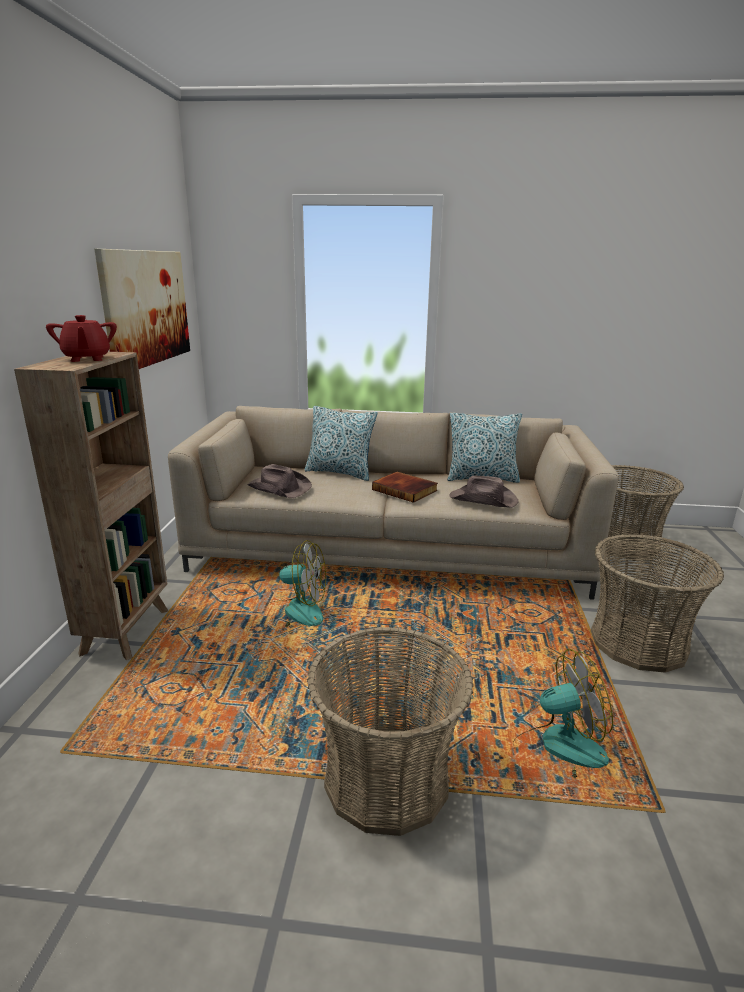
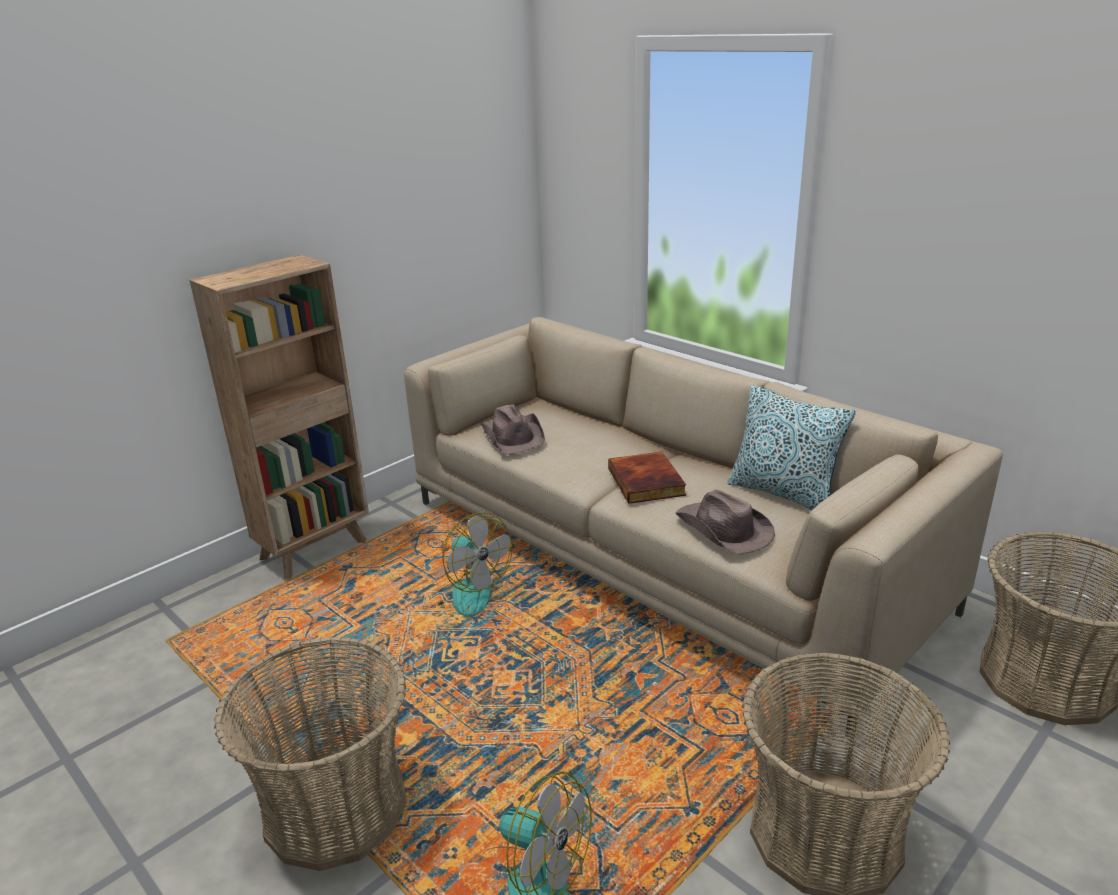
camera: 40 degrees right, 5 degrees up
red teapot [46,315,117,362] -> none
picture [94,249,190,369] -> none
pillow [305,406,378,481] -> none

